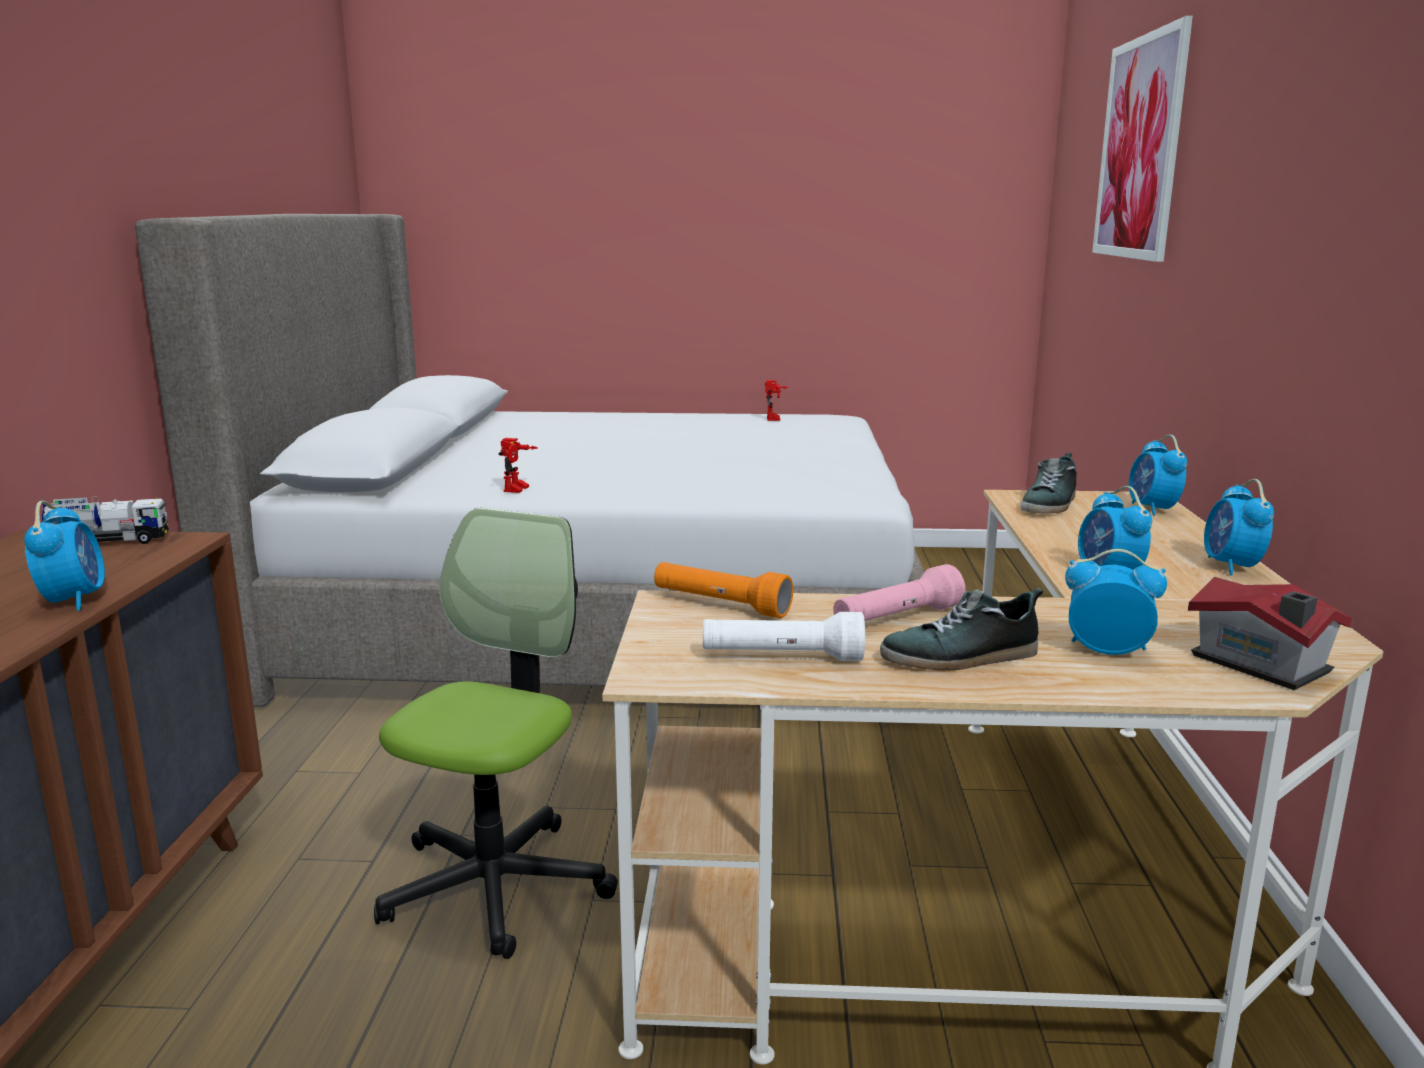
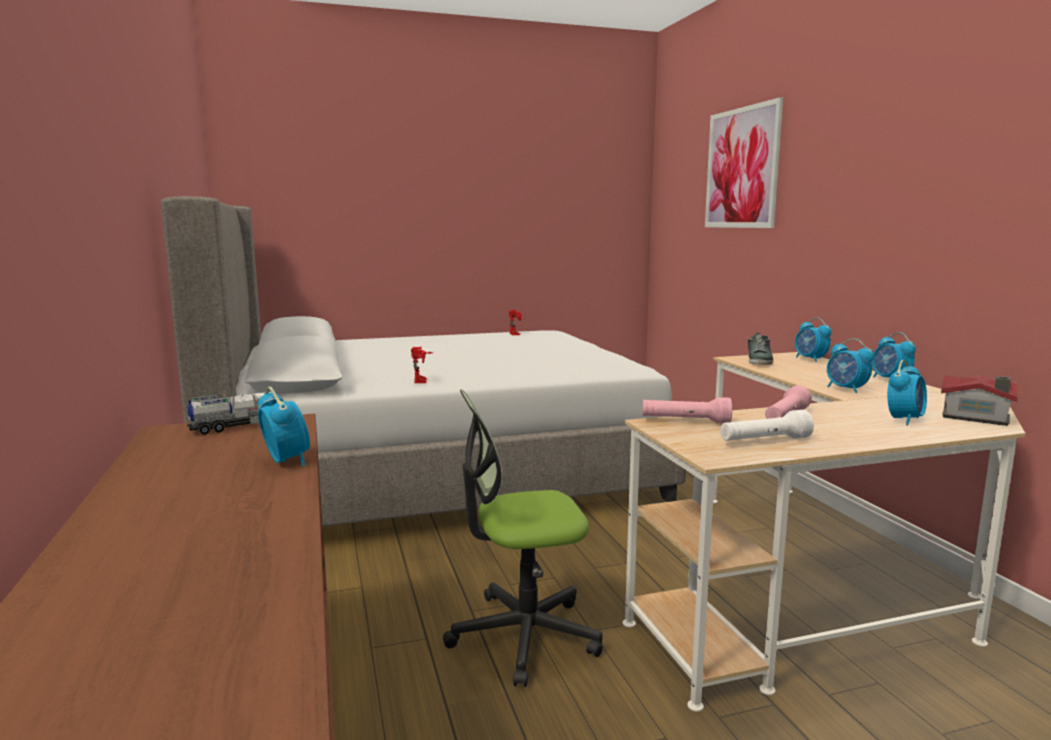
camera: 20 degrees left, 5 degrees down
office chair [374,508,618,959] -> office chair turned 105 degrees counterclockwise [443,389,603,687]
orange flashlight [654,562,793,618] -> pink flashlight [642,397,732,424]
shoe [880,588,1043,671] -> none
alarm clock [1065,549,1167,655] -> alarm clock turned 135 degrees clockwise [887,360,927,425]

